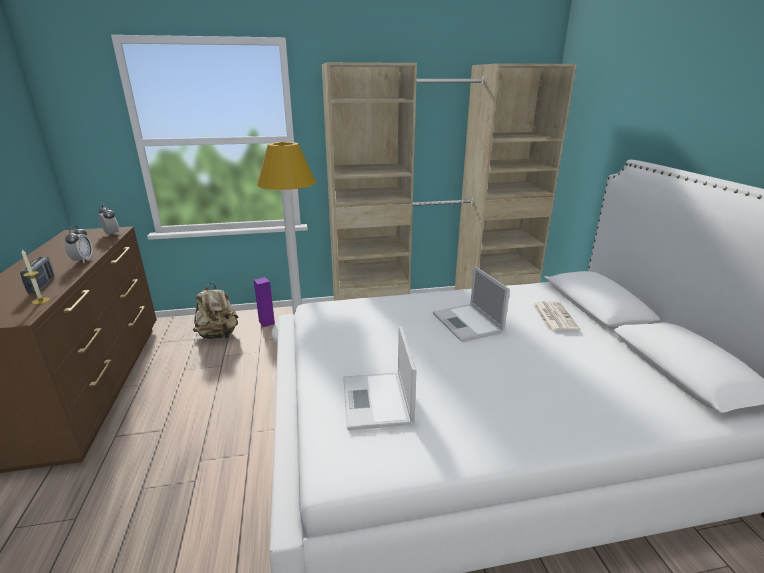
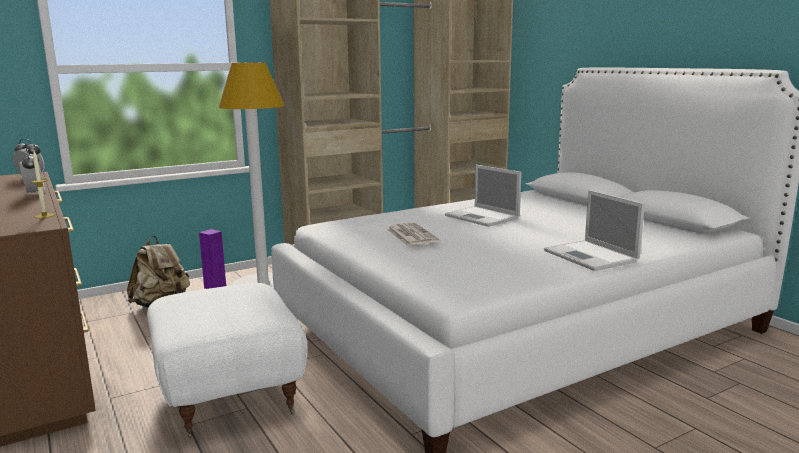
camera: 20 degrees left, 10 degrees down
radio [20,256,55,294] -> none
laptop [343,326,417,430] -> laptop moved to [544,190,645,271]
newspaper [533,301,580,332] -> newspaper moved to [387,223,439,246]
none -> white ottoman [147,283,307,438]

